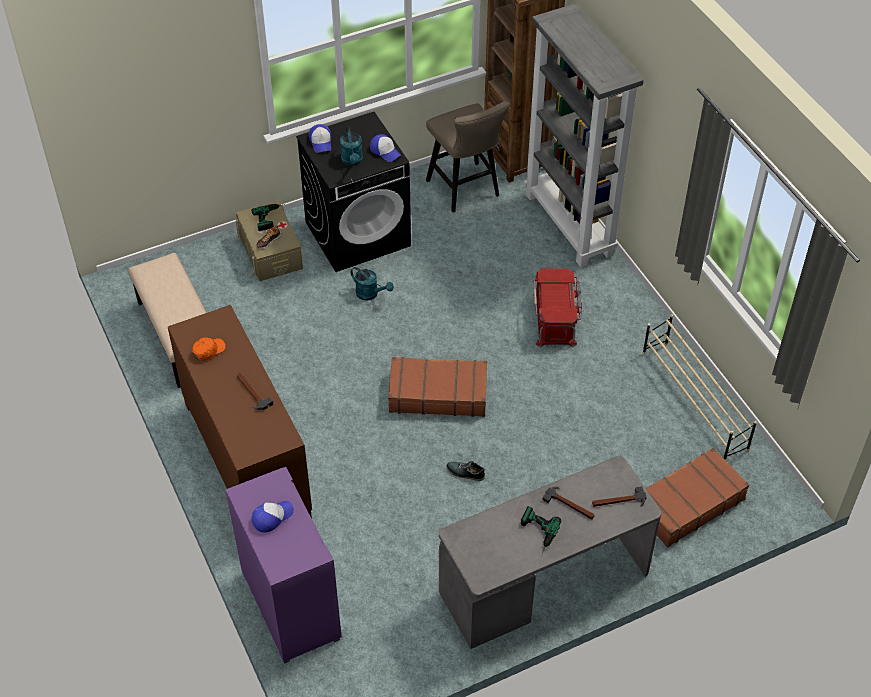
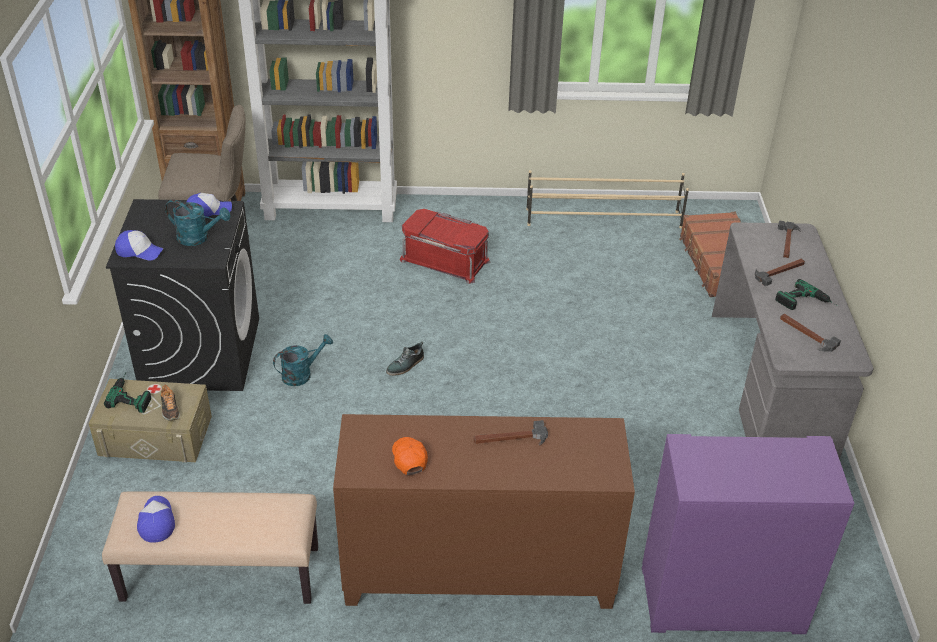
camera: 65 degrees left, 10 degrees down
cap [252,501,294,533] -> cap moved to [137,496,175,543]
brown suitcase [388,357,487,417] -> none
shoe [447,461,485,481] -> shoe moved to [386,341,424,376]
none -> hammer [780,314,841,352]

